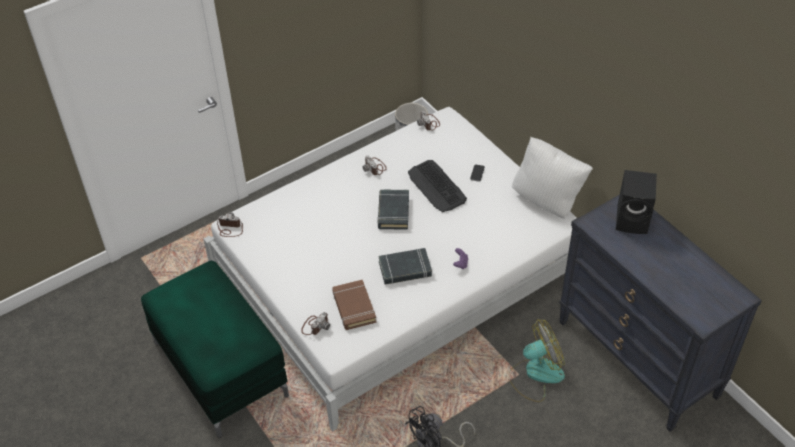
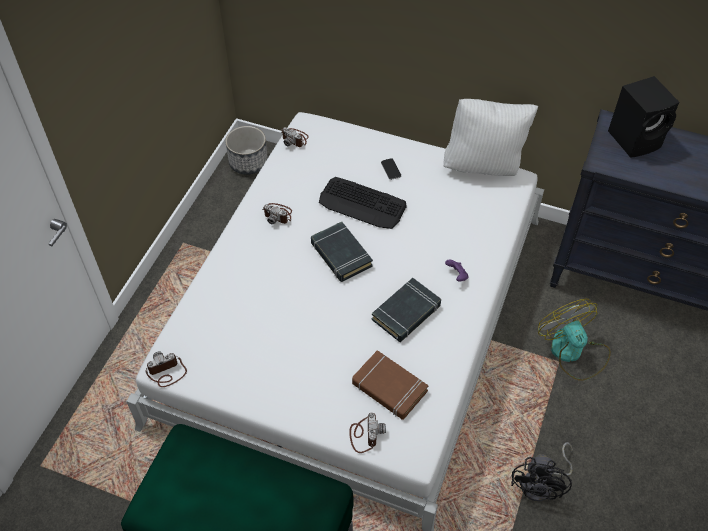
camera: 35 degrees left, 5 degrees up
fan [509,319,565,402] -> fan turned 60 degrees counterclockwise [538,299,611,381]

